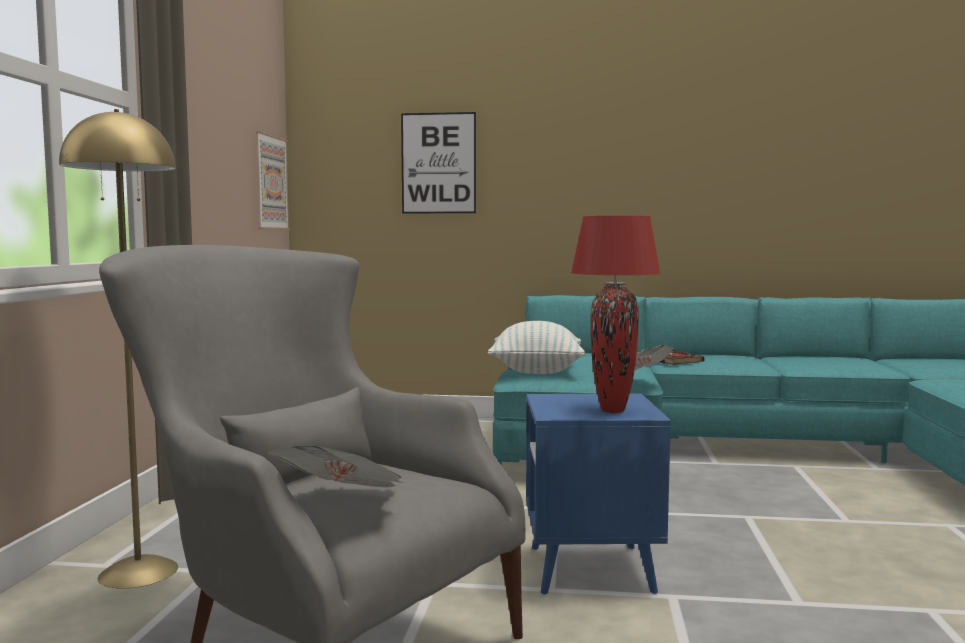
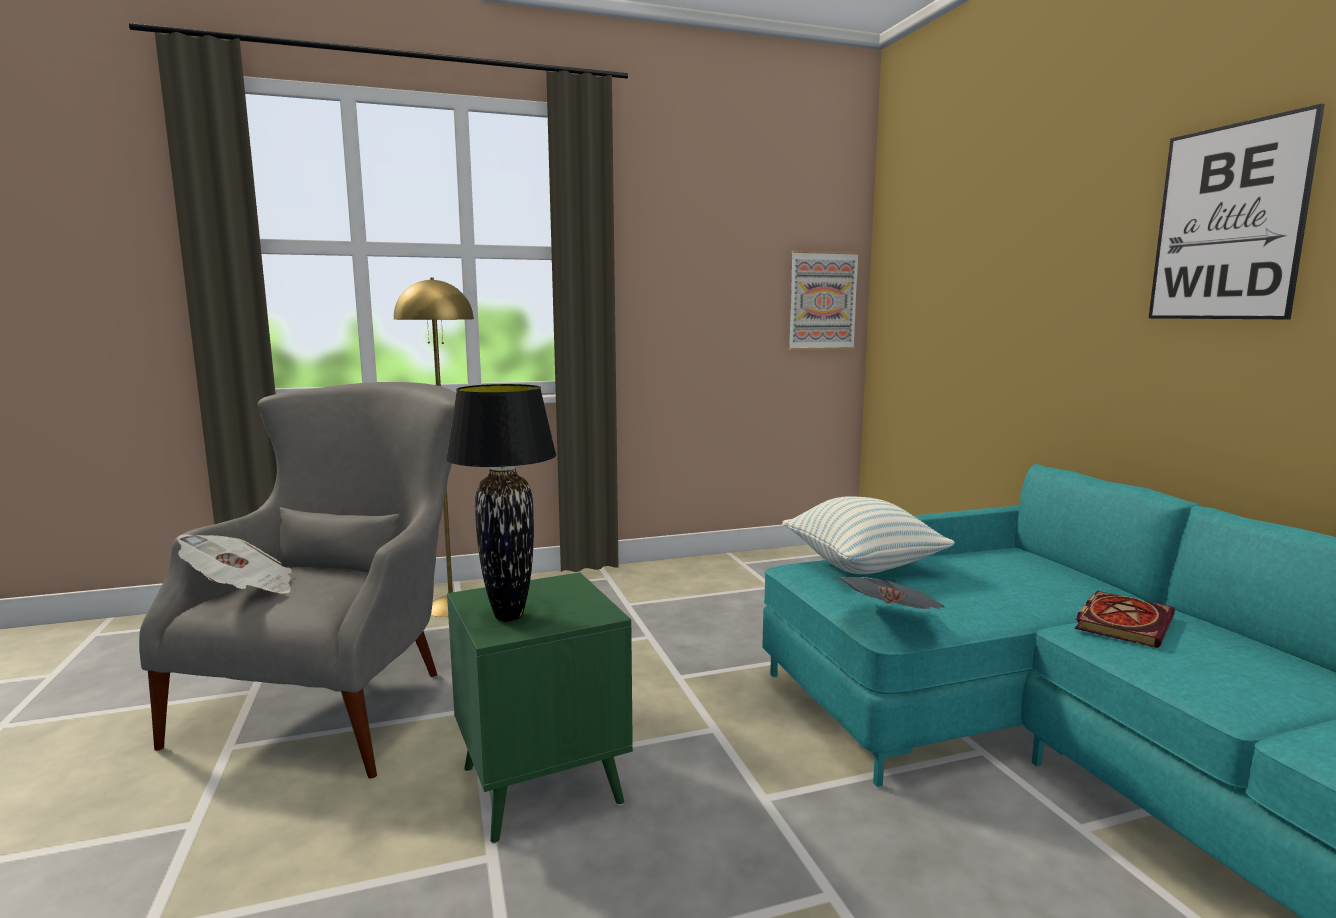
camera: 65 degrees right, 5 degrees up
picture [401,112,476,214] -> picture moved to [1149,104,1325,319]
blue side table [526,394,671,596] -> green side table [447,572,633,844]
red table lamp [571,216,661,413] -> black table lamp [446,384,556,621]

